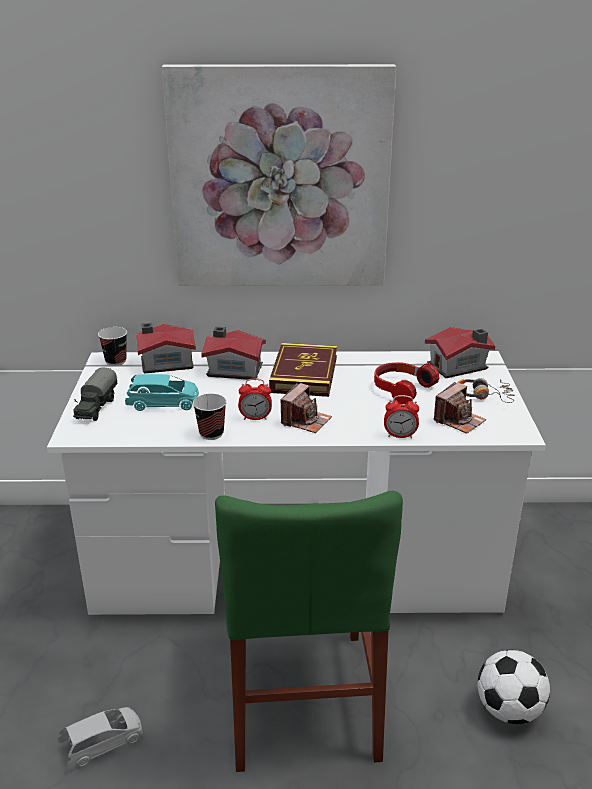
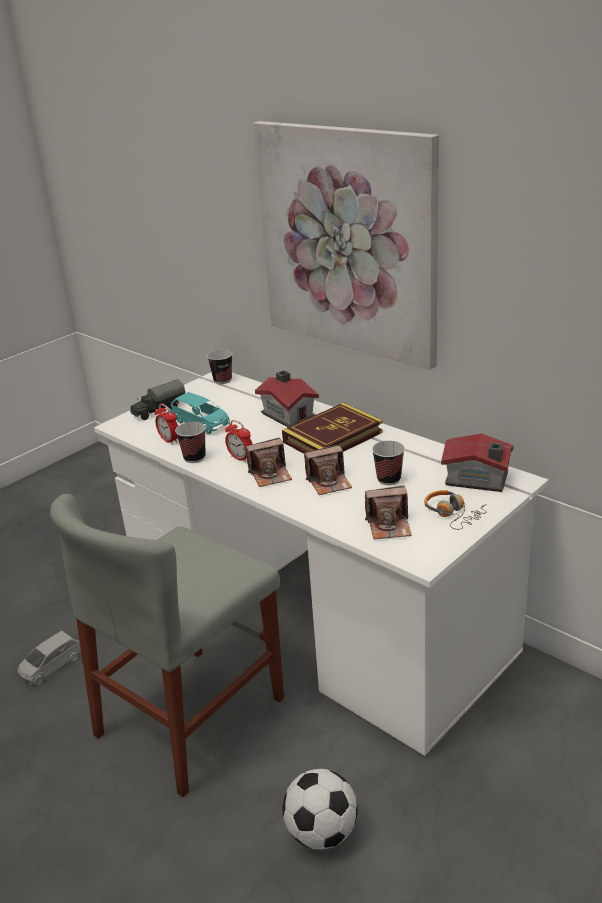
camera: 45 degrees right, 0 degrees up
grey toy car [58,707,143,768] -> grey toy car turned 120 degrees clockwise [17,630,81,685]
toy house [136,323,196,374] -> none
green chair [215,491,403,772] -> grey chair [50,494,284,797]
headphones [374,362,439,404] -> cup [372,441,405,485]
alarm clock [384,395,419,438] -> alarm clock moved to [155,404,178,445]
none -> camera [304,445,352,495]

